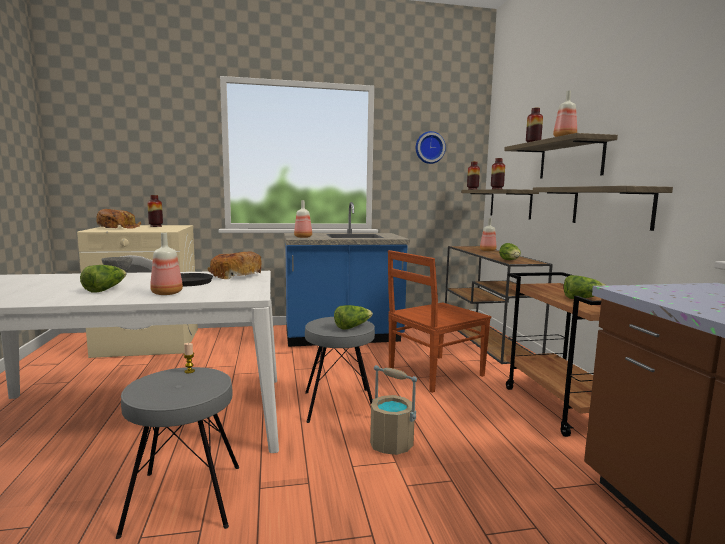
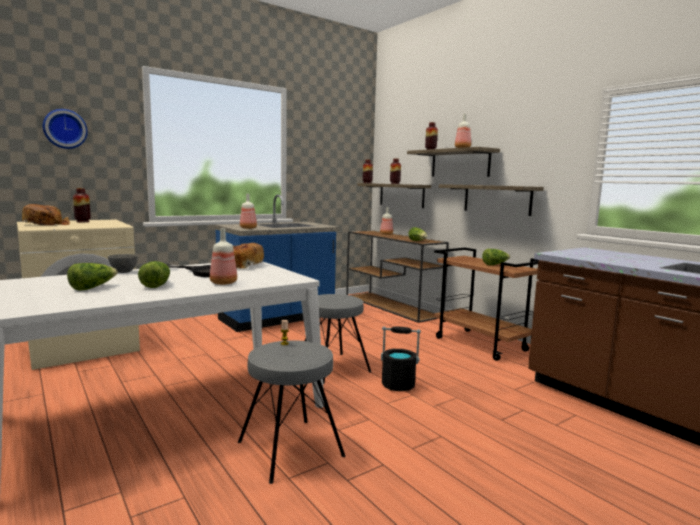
camera: 25 degrees left, 0 degrees up
lettuce [334,305,373,330] -> lettuce moved to [67,263,118,291]
beige bucket [370,365,417,455] -> black bucket [381,326,421,391]
brown chair [388,250,491,393] -> none
wall clock [416,131,446,164] -> wall clock moved to [43,109,88,149]

